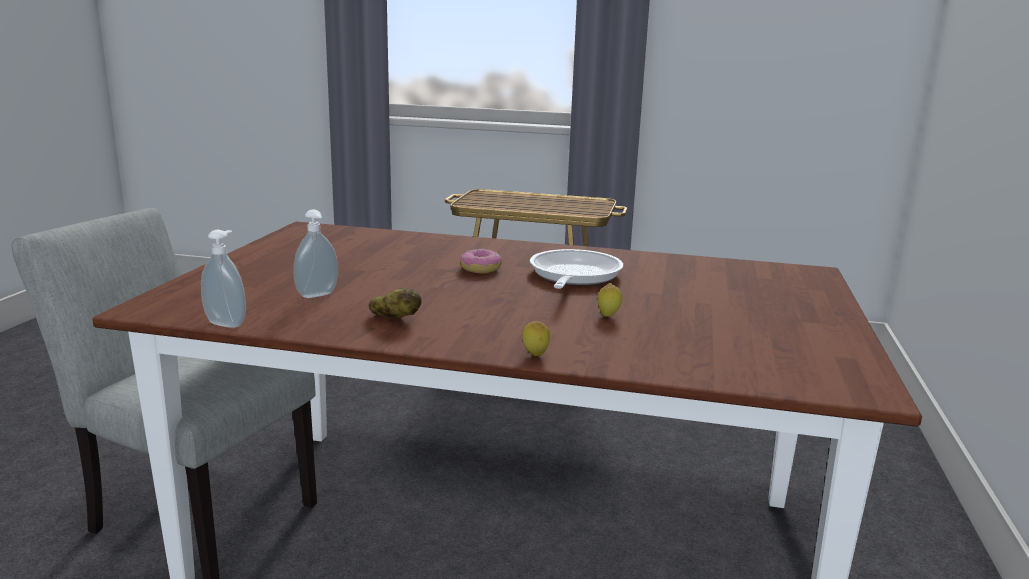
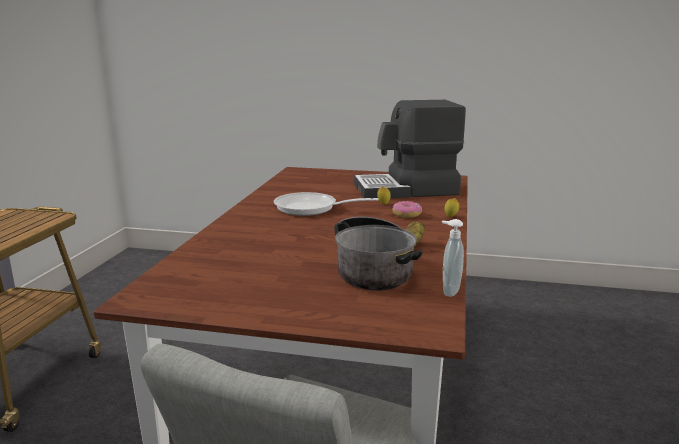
camera: 90 degrees left, 0 degrees up
soap dispenser [293,209,338,298] -> cooking pot [334,217,422,291]
donut [460,249,502,274] -> donut moved to [392,201,422,218]
none -> coffee machine [354,100,466,198]

